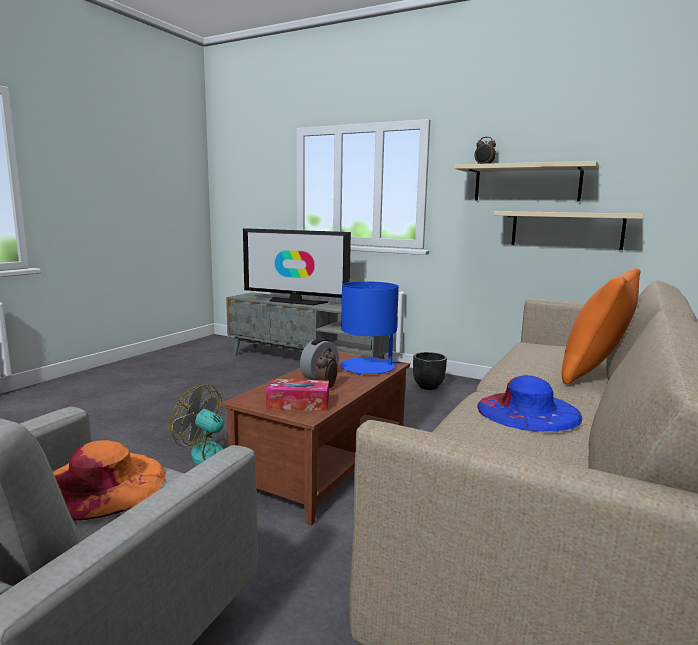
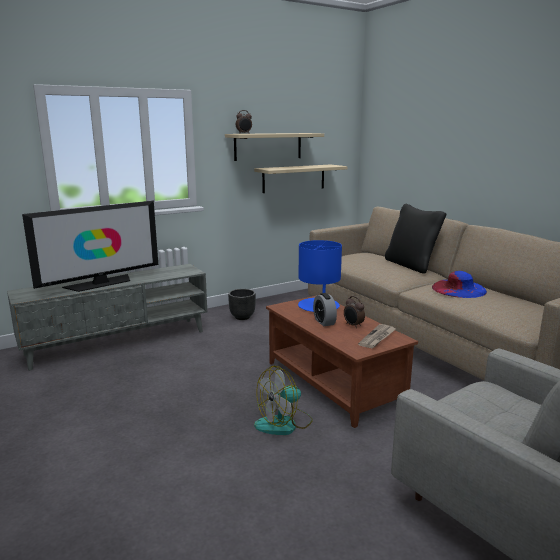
camera: 60 degrees left, 5 degrees up
orange hat [53,440,165,521] -> none
tissue box [266,379,329,411] -> newspaper [358,324,396,348]
orange pillow [562,269,641,384] -> black pillow [385,203,446,273]

